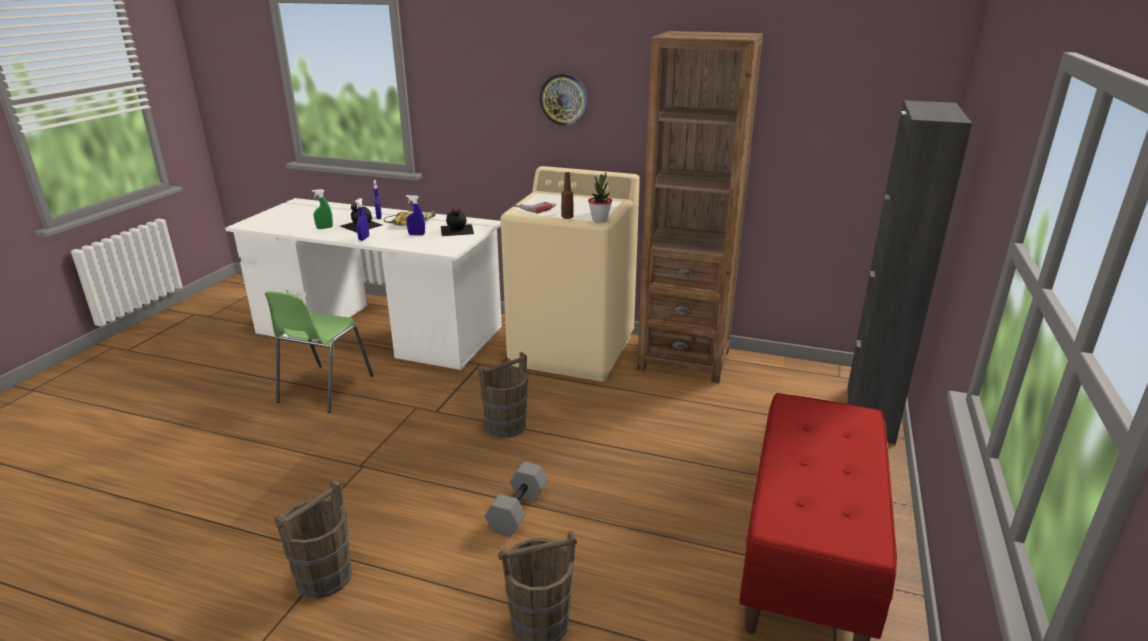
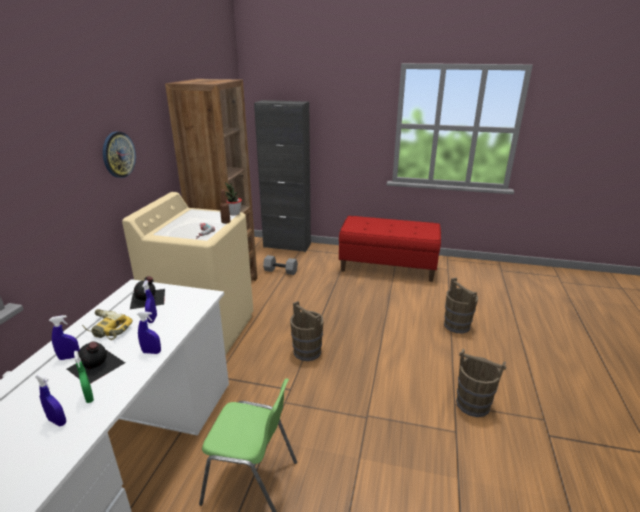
camera: 95 degrees left, 0 degrees up
grey dumbbell [485,462,548,537] -> grey dumbbell moved to [263,255,298,275]
none -> blue spray bottle [35,374,66,426]

